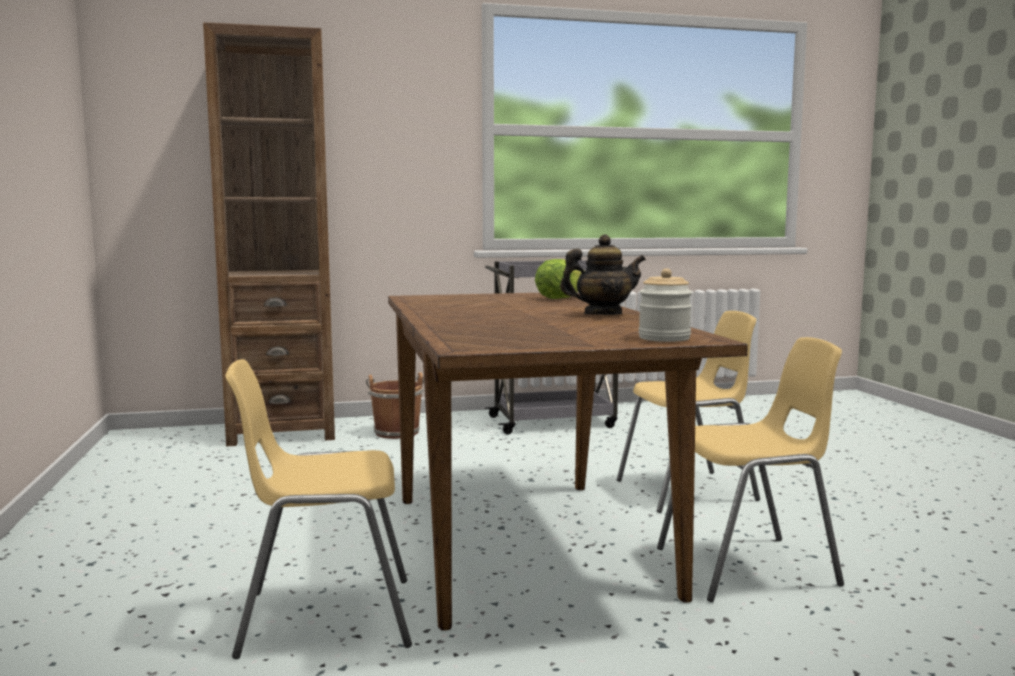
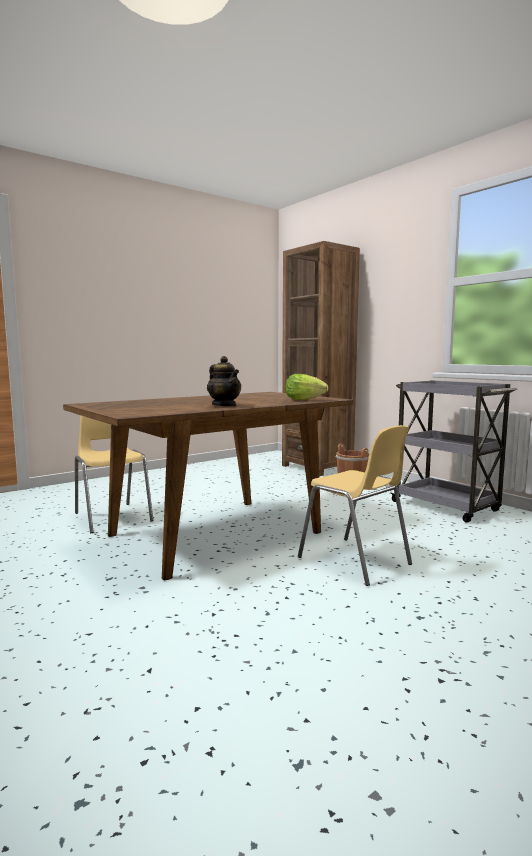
camera: 65 degrees right, 0 degrees up
jar [639,268,692,342] -> none
yellow chair [657,337,844,602] -> none

